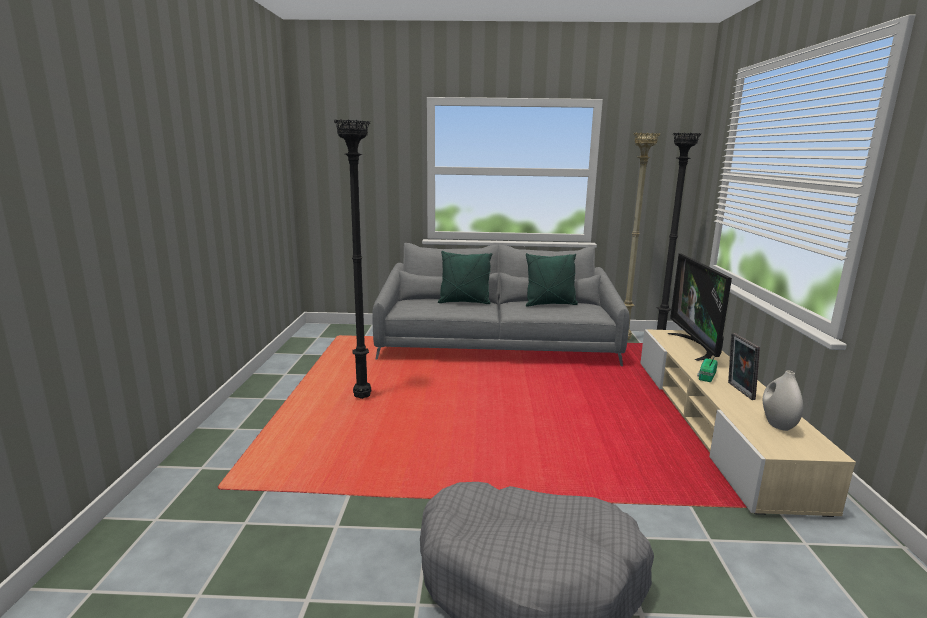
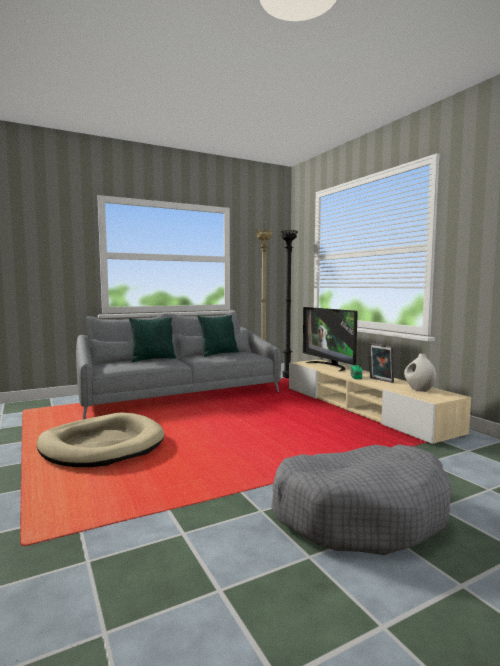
camera: 30 degrees left, 10 degrees down
black floor lamp [334,119,371,399] -> beige dog bed [37,413,165,467]

